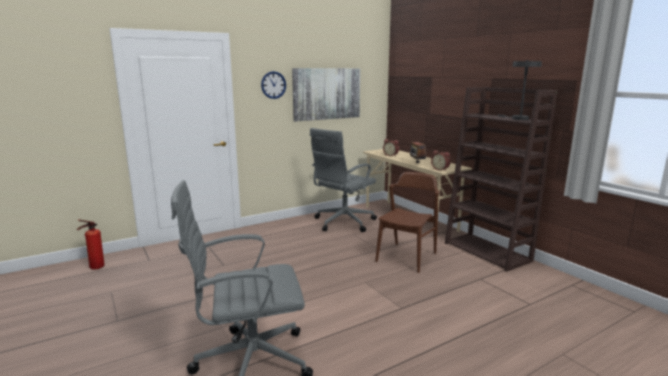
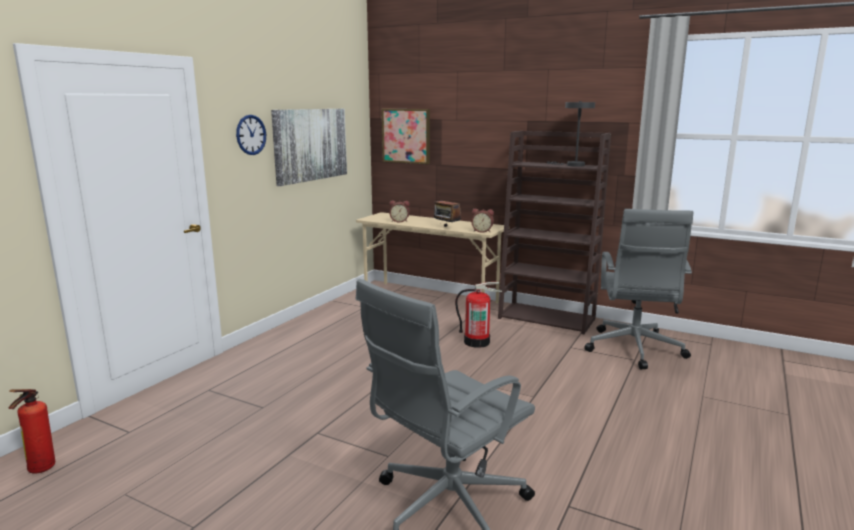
camera: 30 degrees left, 0 degrees up
grey office chair [310,128,377,232] -> grey office chair moved to [584,209,693,370]
brown chair [375,172,440,273] -> fire extinguisher [455,282,502,348]
none -> picture [382,109,430,164]

